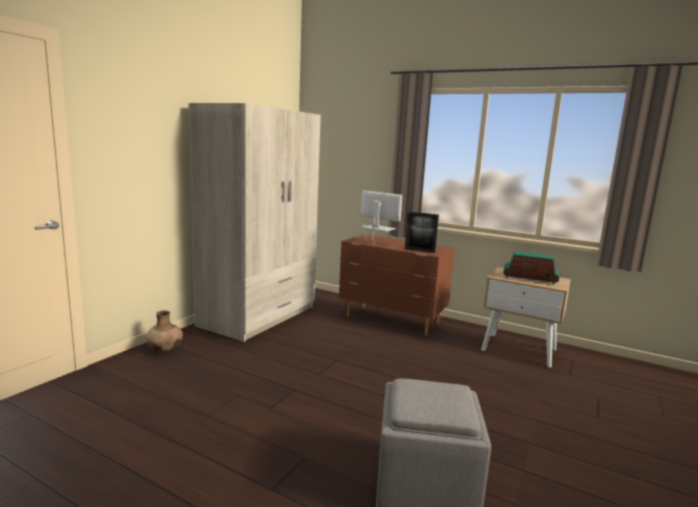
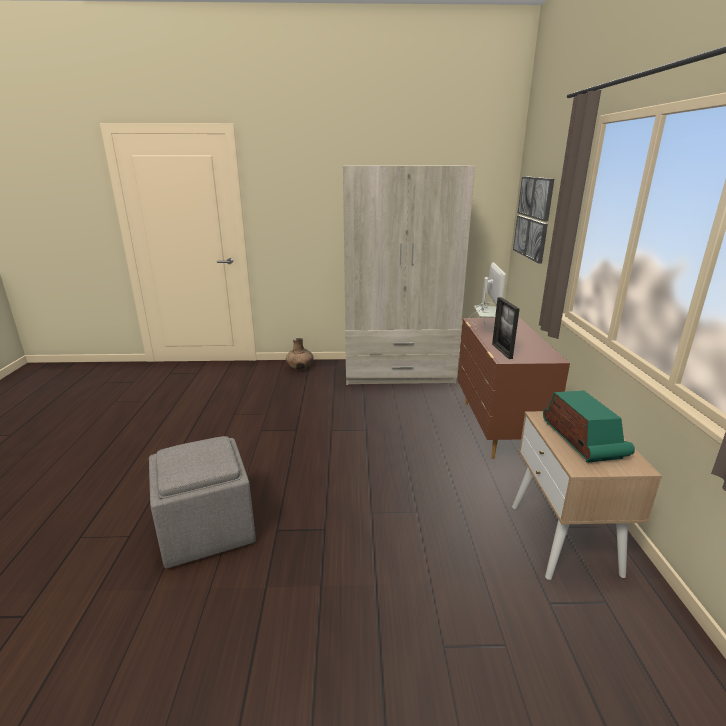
camera: 60 degrees right, 10 degrees up
none -> picture [513,176,554,264]

